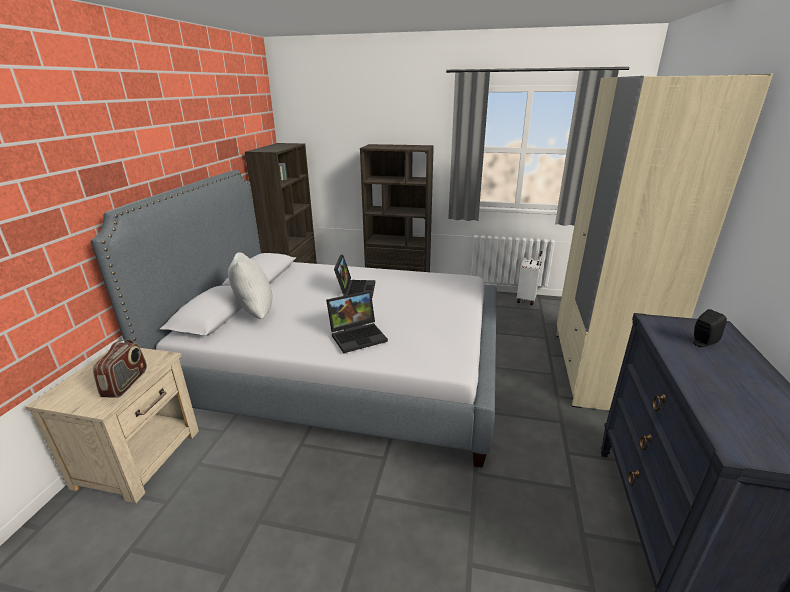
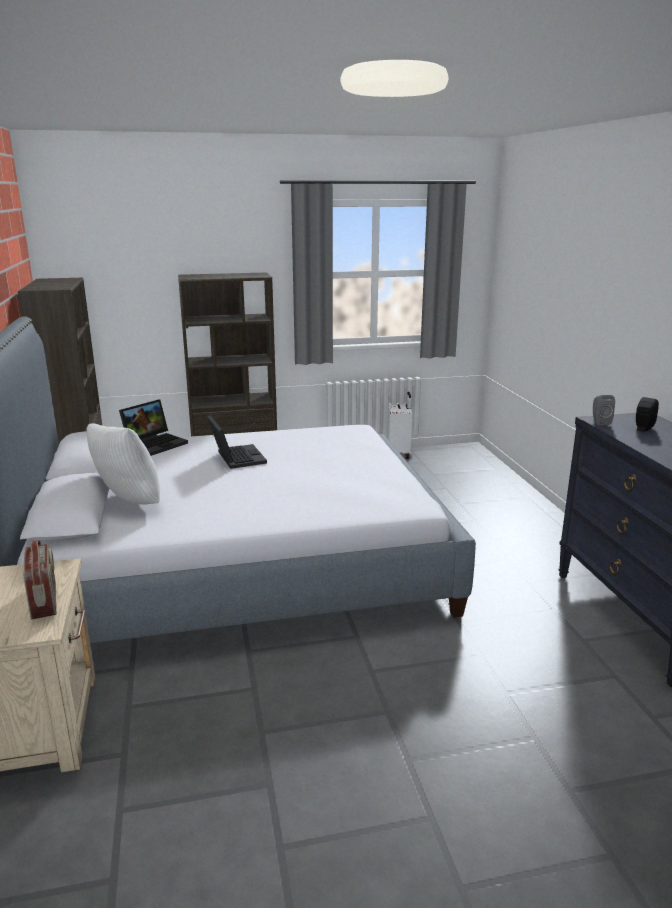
camera: 25 degrees left, 5 degrees down
laptop [326,291,388,353] -> laptop moved to [119,399,188,456]
beige wardrobe [556,74,773,411] -> none
none -> grey speaker [593,395,615,425]

